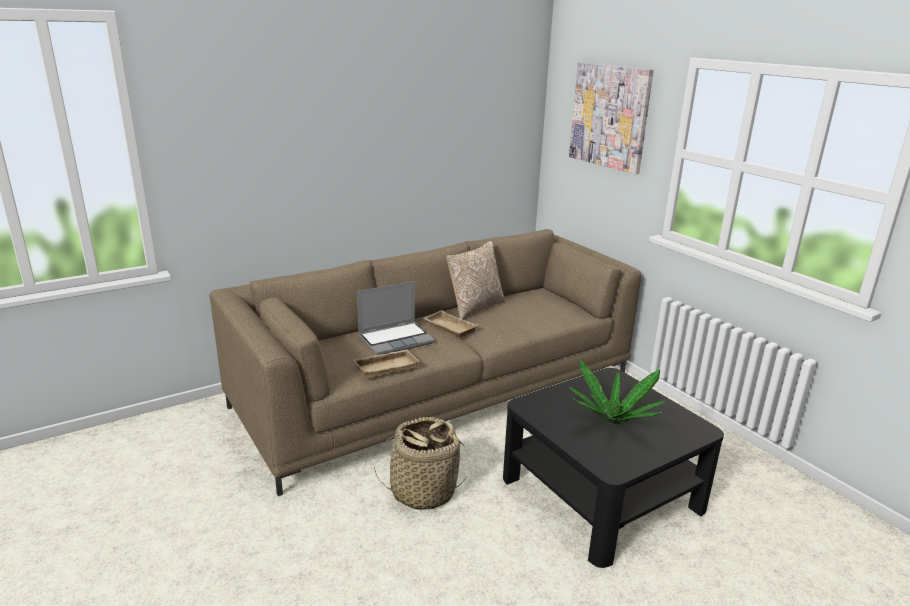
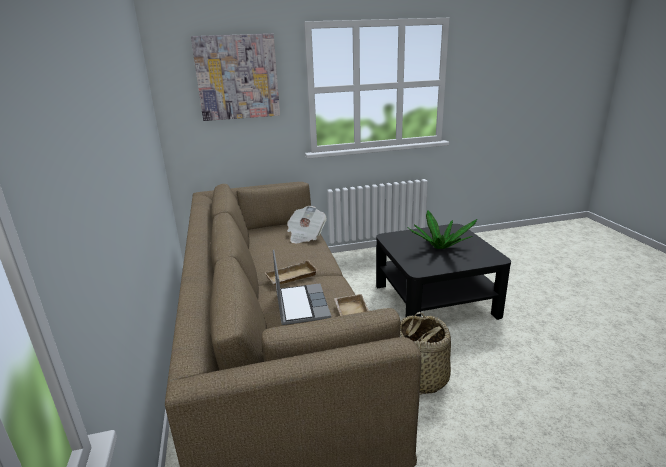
camera: 70 degrees left, 0 degrees up
pillow [446,241,505,319] -> none
none -> newspaper [287,206,327,243]

